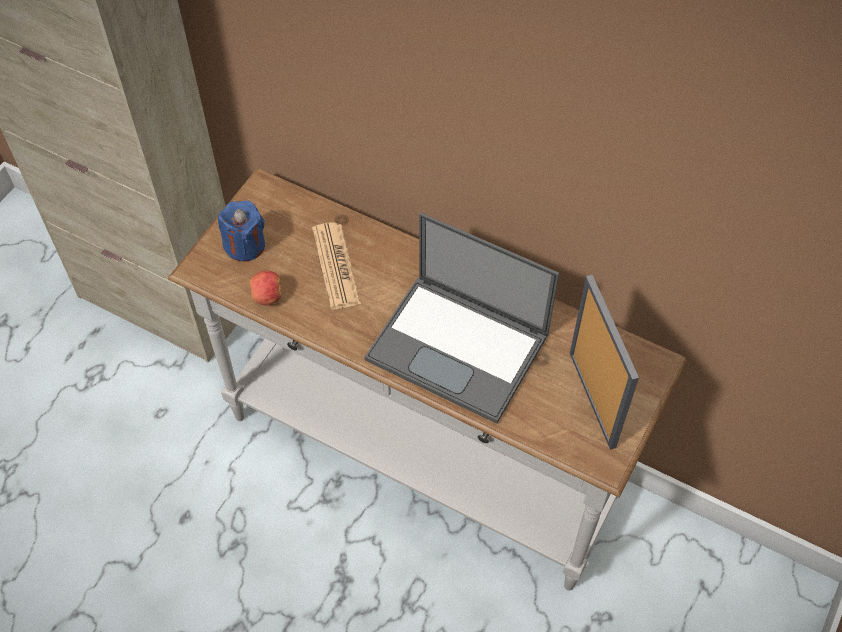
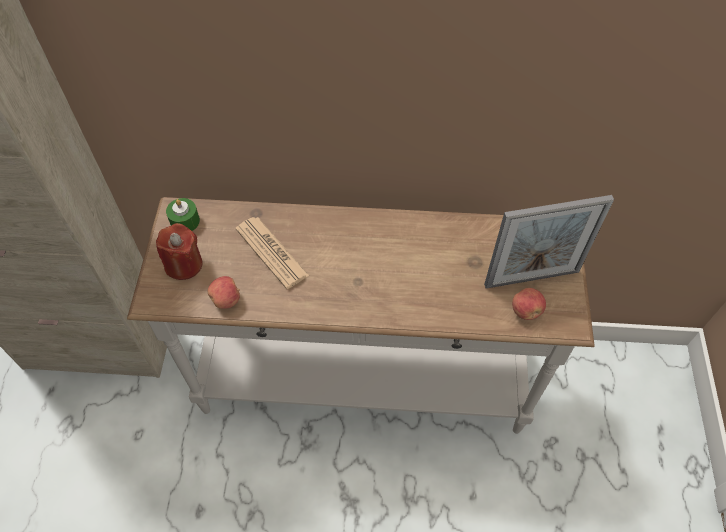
camera: 25 degrees left, 0 degrees up
blue candle [218,200,265,262] -> red candle [156,223,203,280]
laptop [365,213,559,424] -> none
picture frame [570,275,639,450] -> picture frame turned 120 degrees clockwise [484,195,614,289]
none -> green candle [166,198,200,231]
none -> apple [512,288,546,320]

